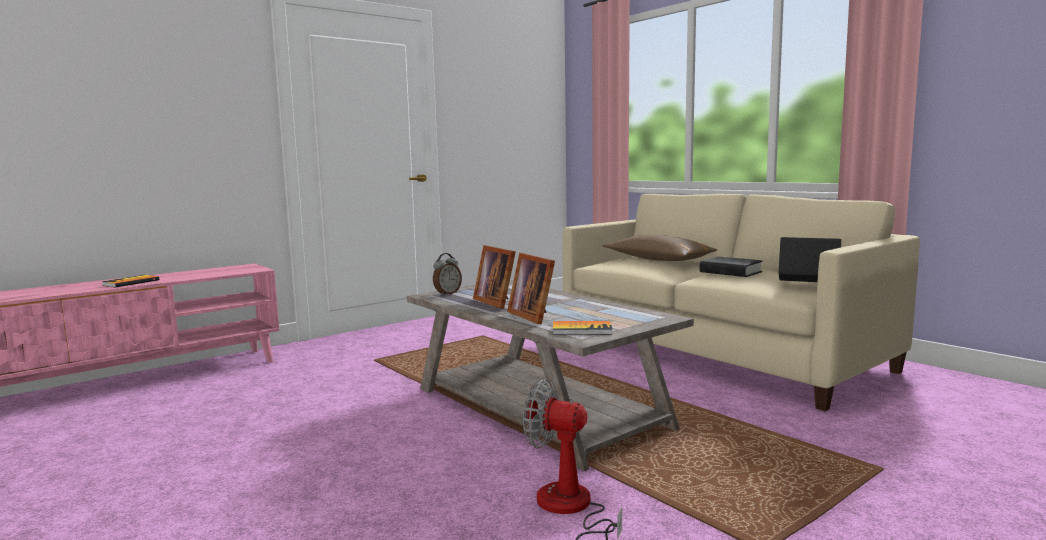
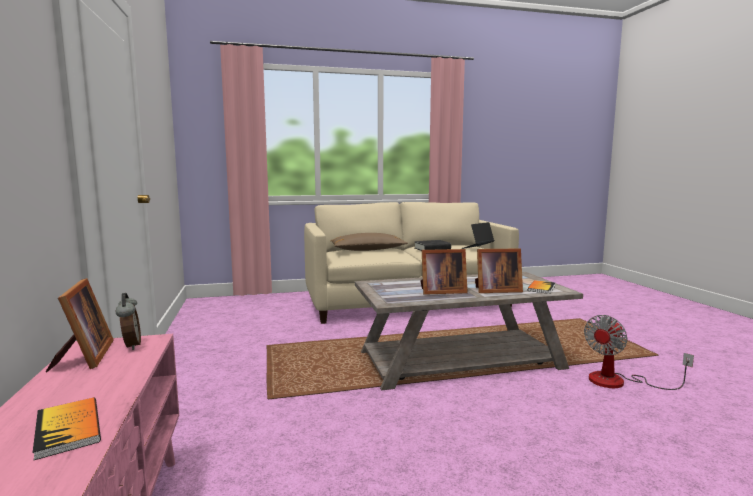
camera: 65 degrees left, 0 degrees up
alarm clock [433,253,462,296] -> alarm clock moved to [115,293,141,350]
none -> picture frame [46,278,114,372]

